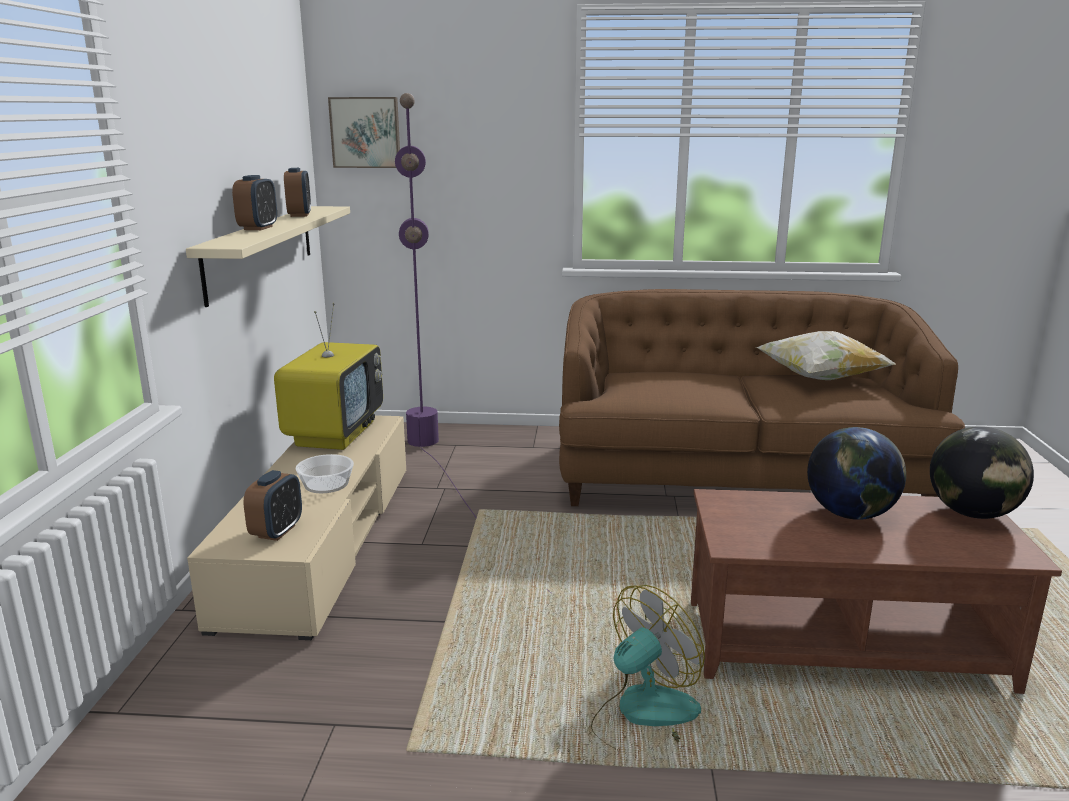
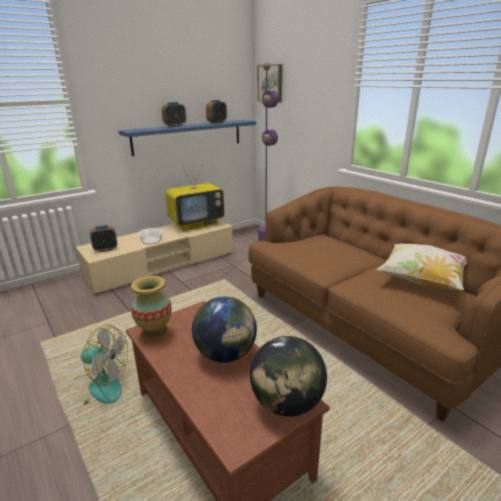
camera: 50 degrees right, 5 degrees up
beige shelf [186,206,350,307] -> blue shelf [119,120,256,156]
none -> vase [131,276,172,342]

